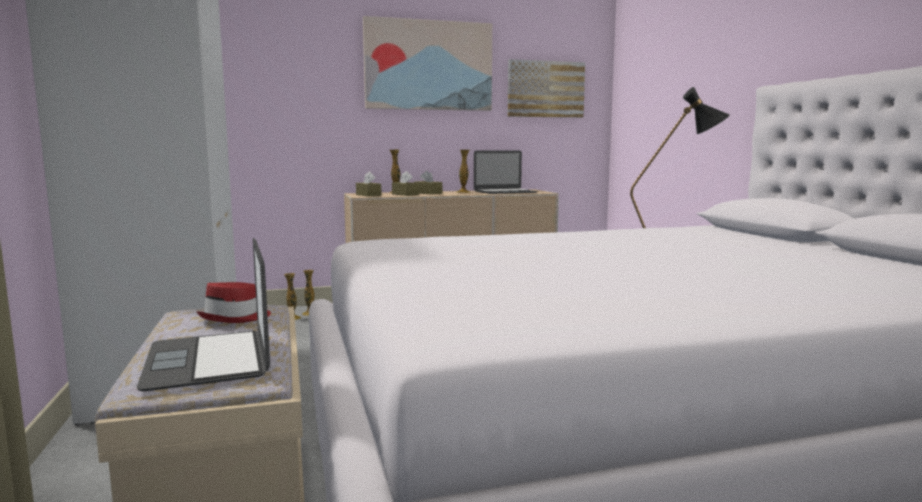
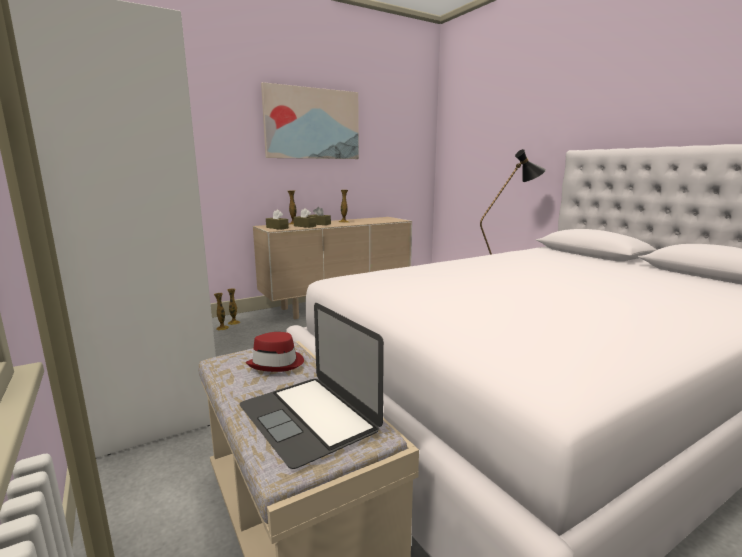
camera: 15 degrees left, 5 degrees up
laptop [474,150,538,194] -> none
picture [508,59,585,118] -> none

